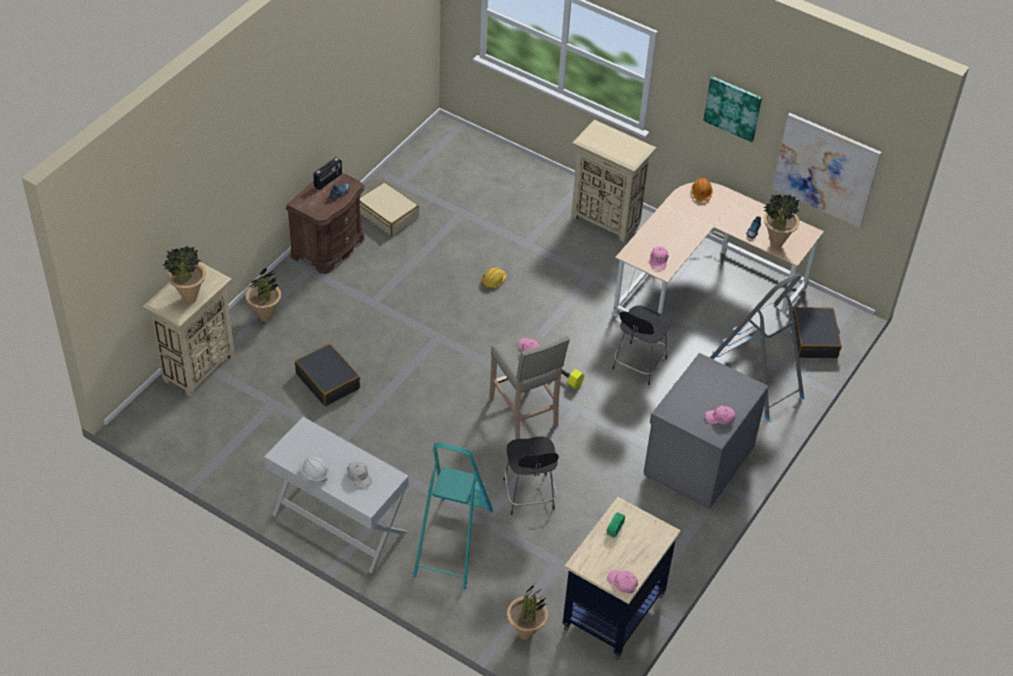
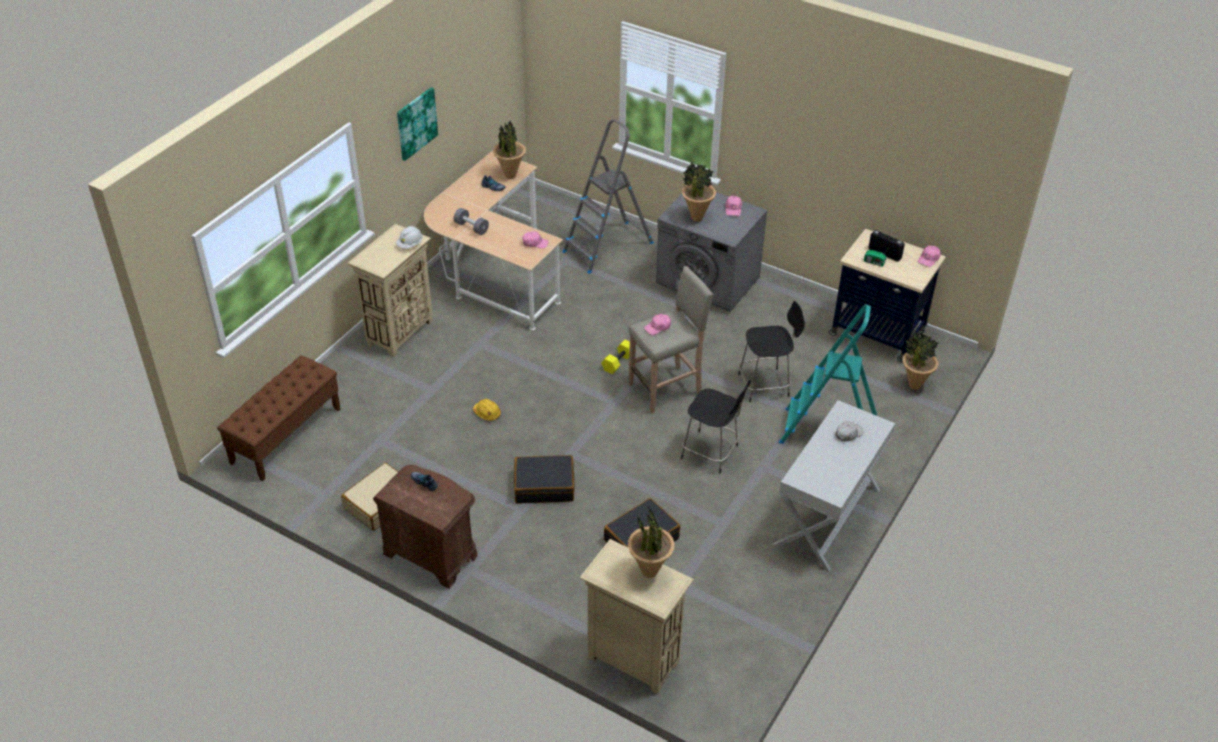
camera: 90 degrees left, 5 degrees down
potted plant [246,266,281,322] -> potted plant moved to [682,161,716,222]
white hard hat [299,457,329,482] -> white hard hat moved to [396,226,423,249]
radio [313,157,342,190] -> radio moved to [868,230,905,262]
black stool [612,305,671,385] -> black stool moved to [681,380,751,474]
orange hard hat [692,178,713,202] -> none
picture [772,113,882,228] -> none
black suitcase [793,307,842,358] -> black suitcase moved to [514,455,574,503]
none -> brown bench [217,355,341,481]
none -> grey dumbbell [454,208,489,235]

